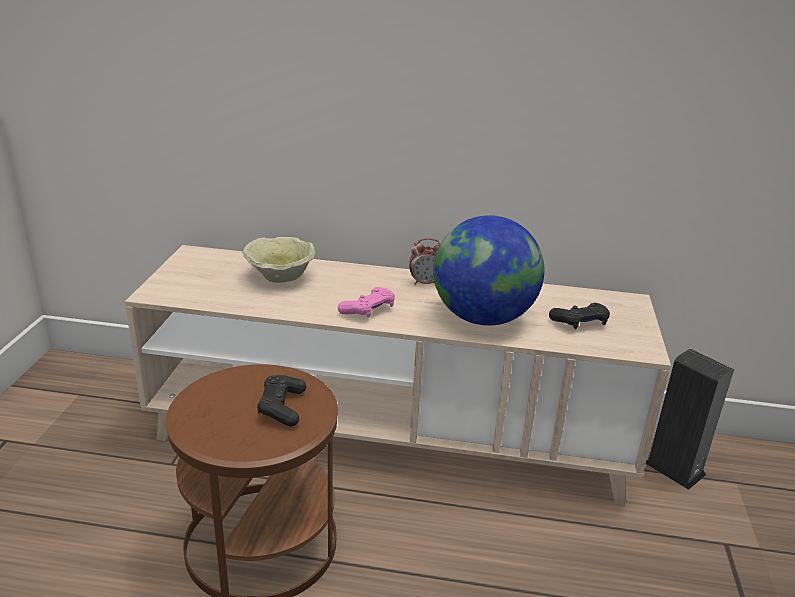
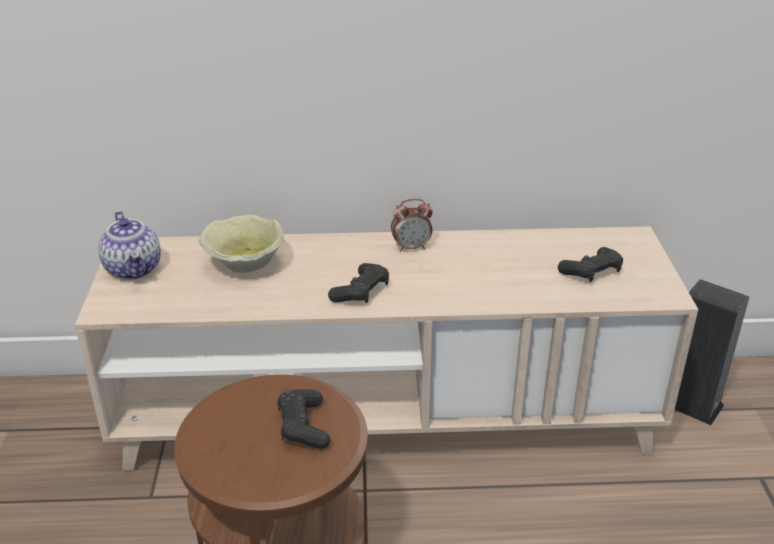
camera: 10 degrees left, 5 degrees up
pink game controller [338,287,395,318] -> black game controller [328,263,389,303]
globe [433,215,544,326] -> none
none -> teapot [98,211,161,280]

